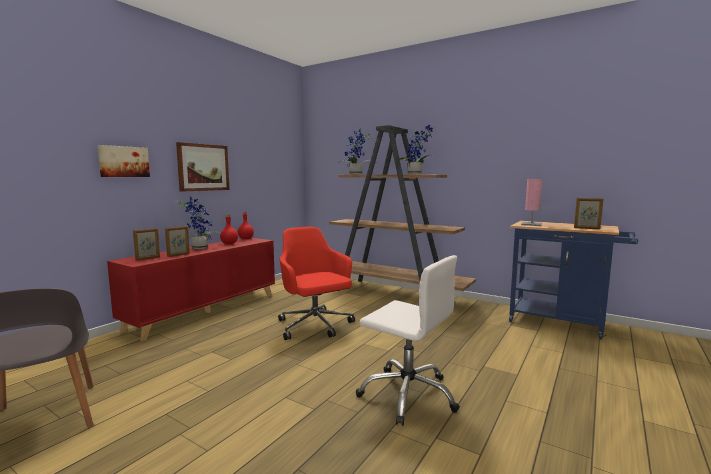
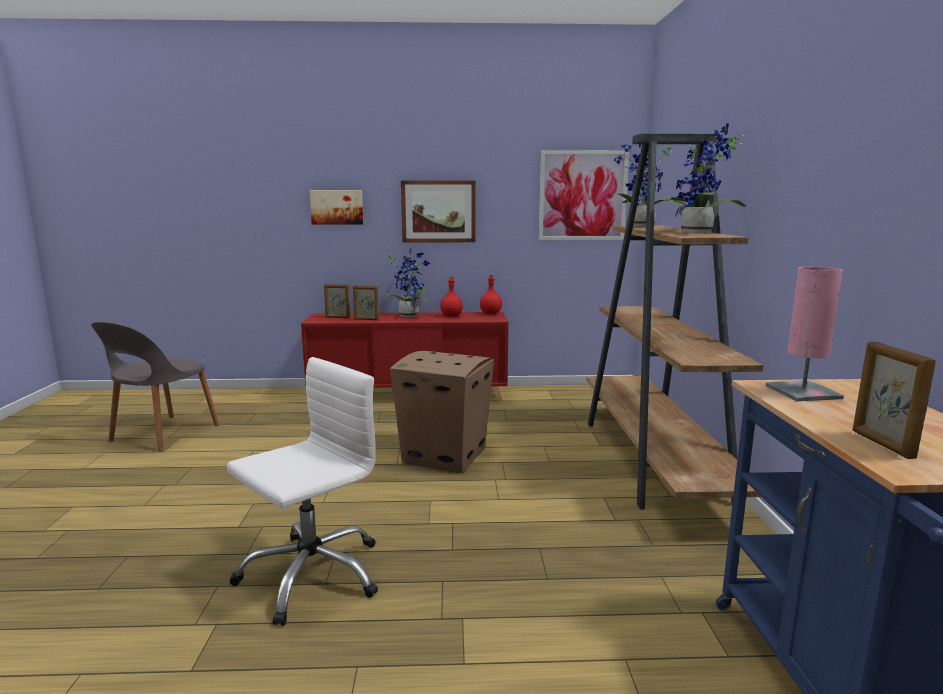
camera: 55 degrees right, 5 degrees up
red office chair [278,227,355,340] -> cardboard box [390,351,494,473]
white office chair [356,255,460,426] -> white office chair turned 135 degrees counterclockwise [227,357,378,626]
none -> picture [538,150,629,240]

